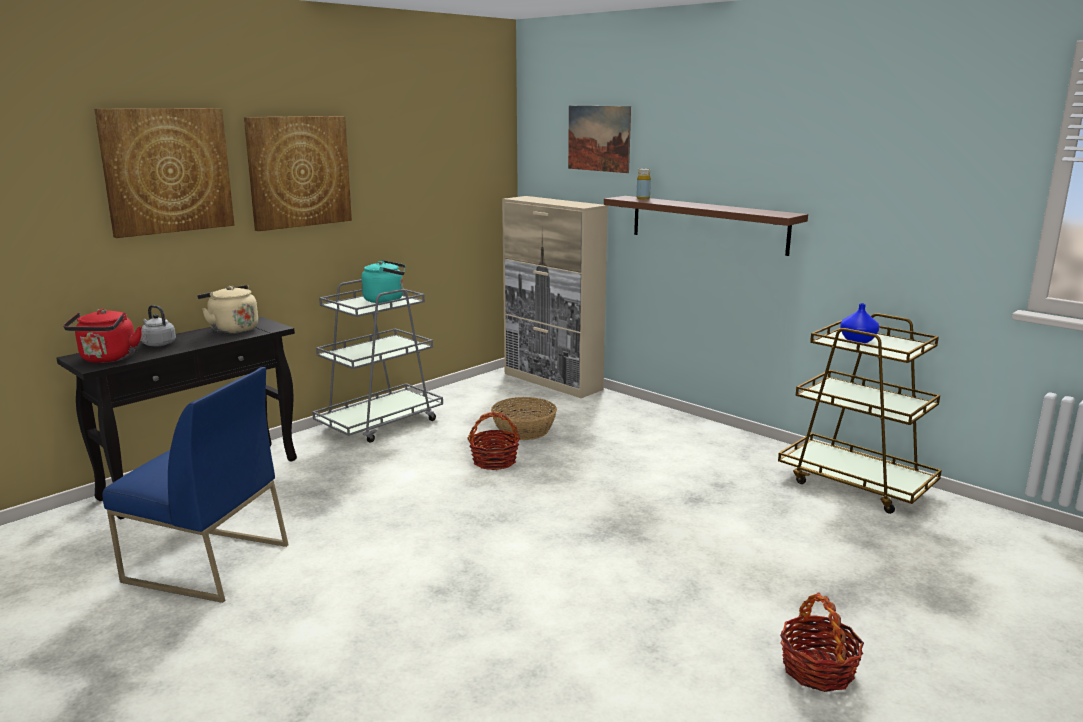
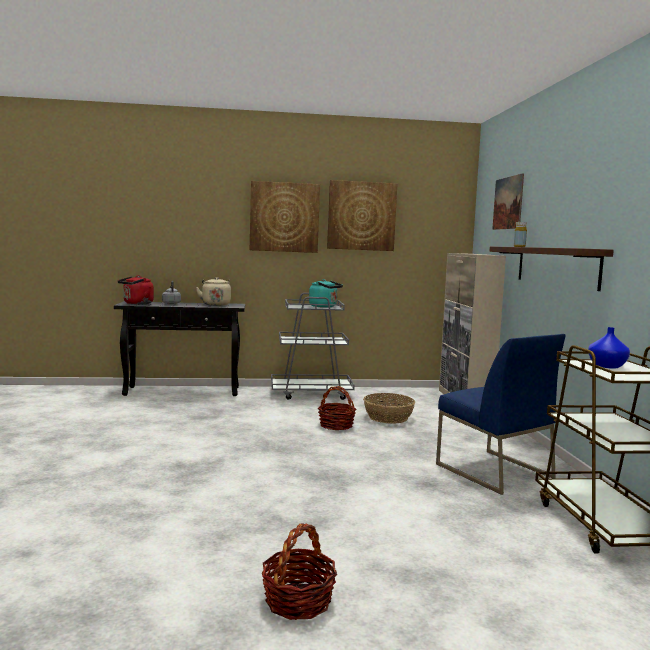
camera: 40 degrees right, 10 degrees down
picture [94,108,234,238] -> picture moved to [327,180,397,251]
blue chair [103,367,289,603] -> blue chair moved to [436,334,566,495]

